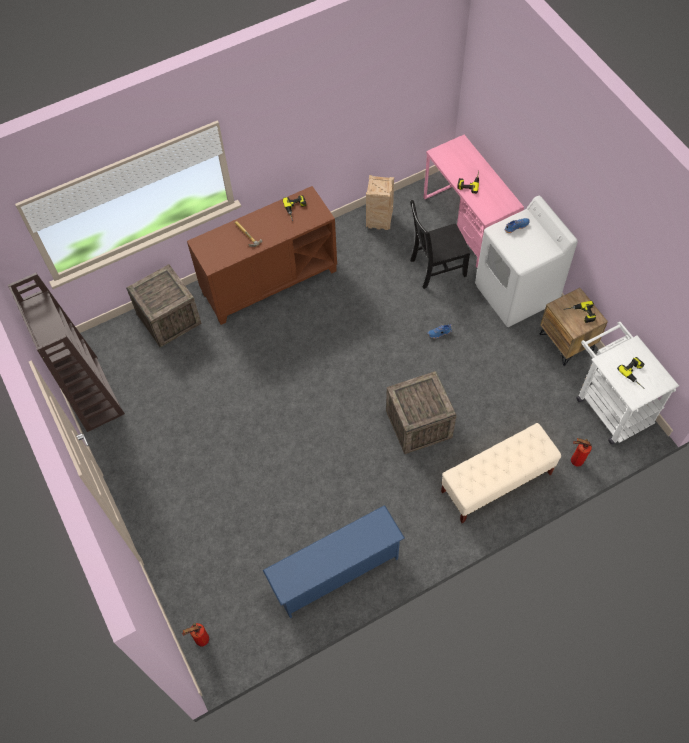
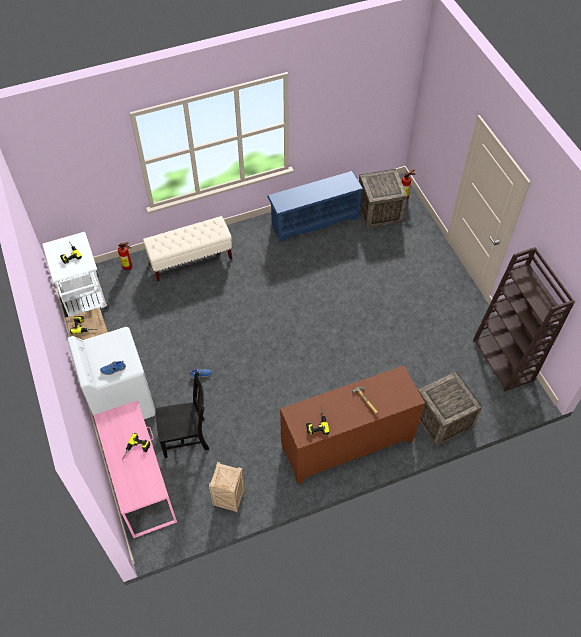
camera: 175 degrees left, 5 degrees down
crate [386,371,457,454] -> crate moved to [359,169,407,228]

